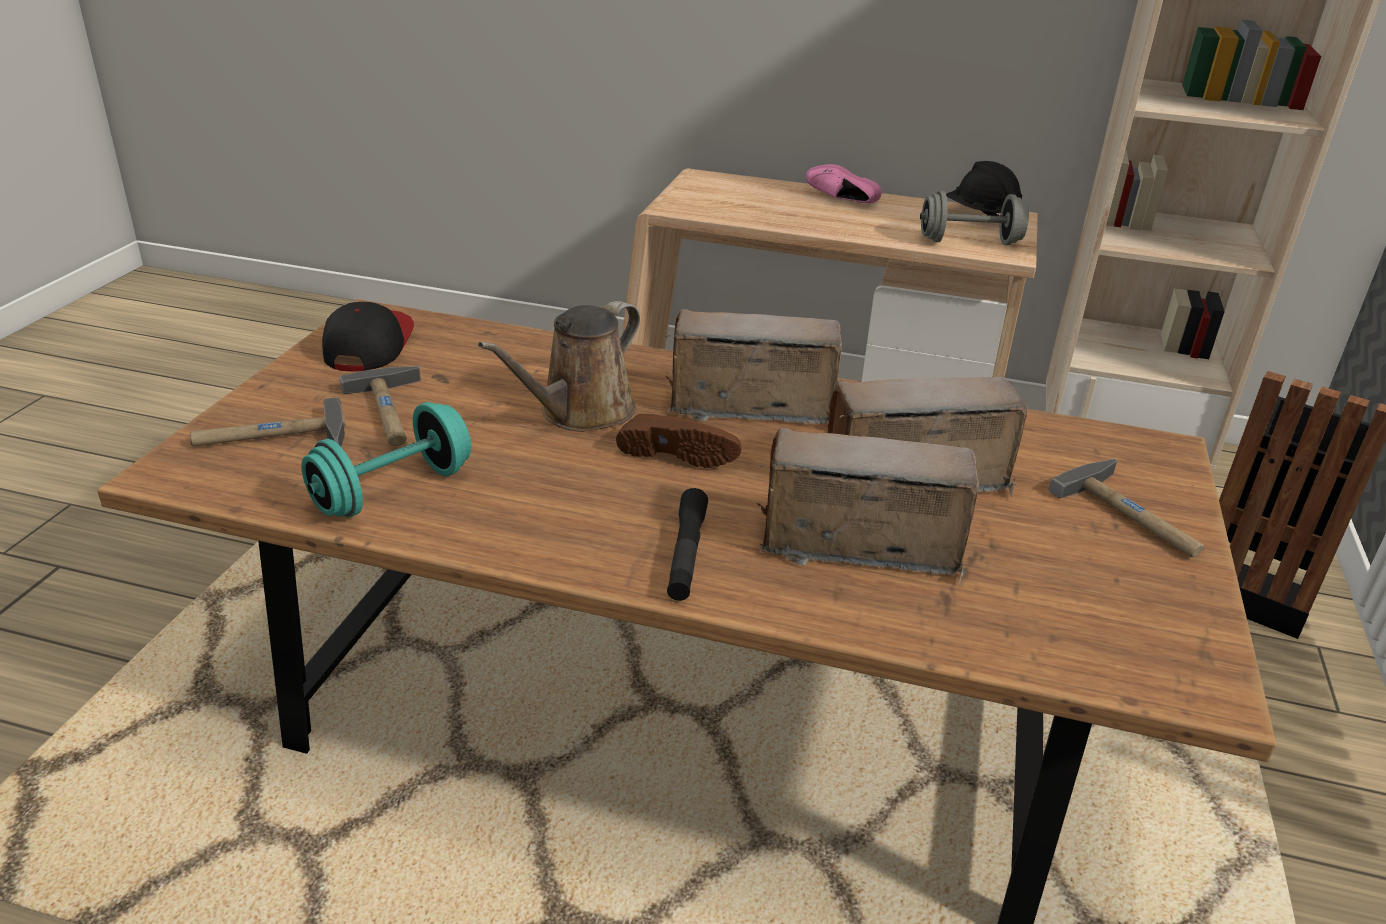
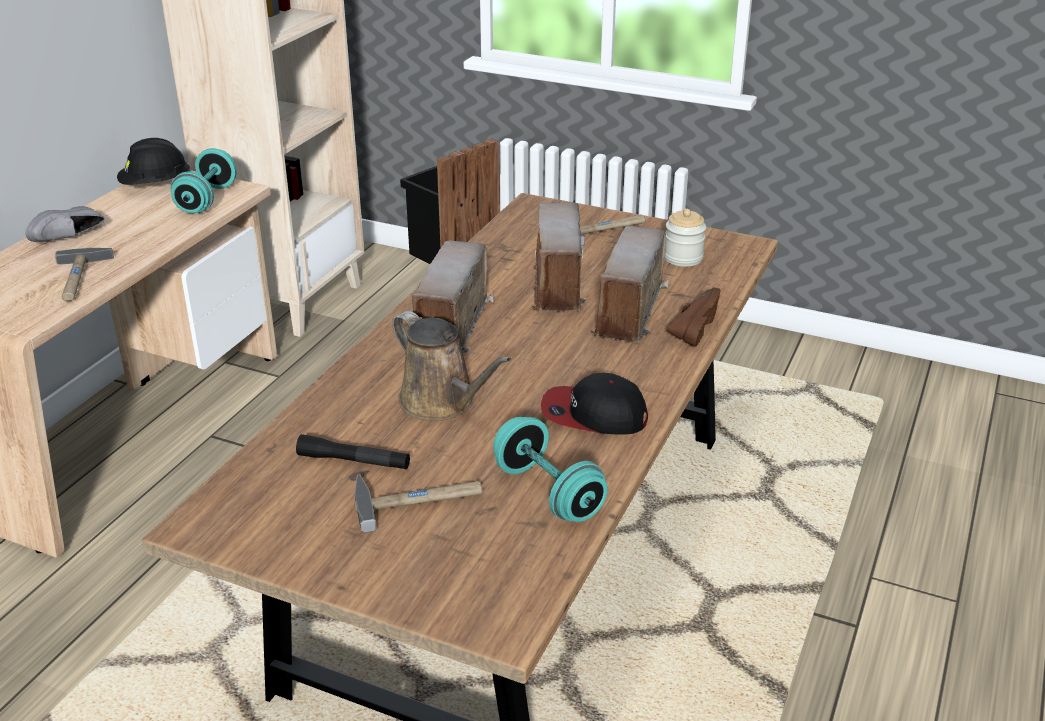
camera: 80 degrees left, 0 degrees up
hammer [190,397,346,447] -> hammer moved to [55,248,114,301]
cap [322,302,414,371] -> cap moved to [541,373,648,435]
brown shoe [616,414,741,468] -> brown shoe moved to [667,287,720,347]
black flashlight [667,488,708,601] -> black flashlight moved to [296,434,410,469]
pink shoe [806,164,882,203] -> grey shoe [25,206,105,242]
grey dumbbell [920,191,1029,245] -> turquoise dumbbell [171,148,237,213]
none -> jar [664,209,706,267]

